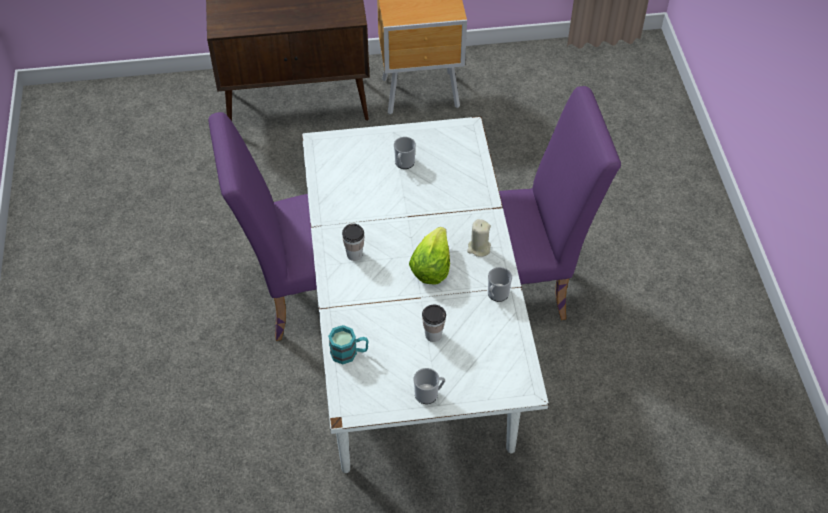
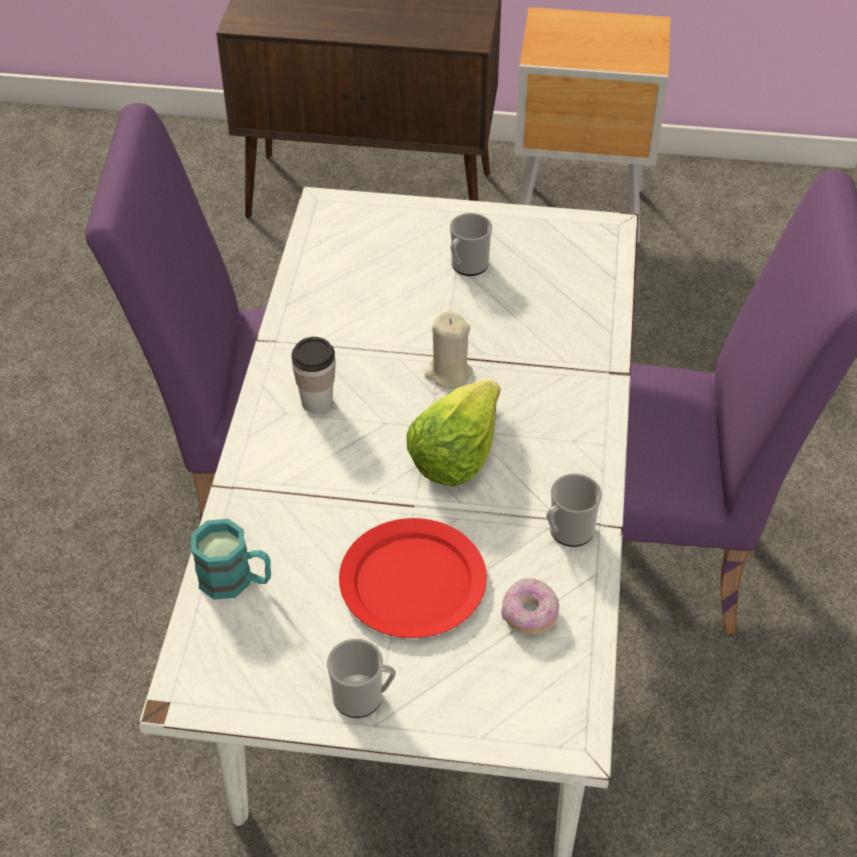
camera: 15 degrees right, 5 degrees down
cup [422,304,446,342] -> red plate [339,518,487,638]
beige candle [467,219,491,257] -> beige candle moved to [425,311,473,389]
none -> donut [501,578,560,635]

